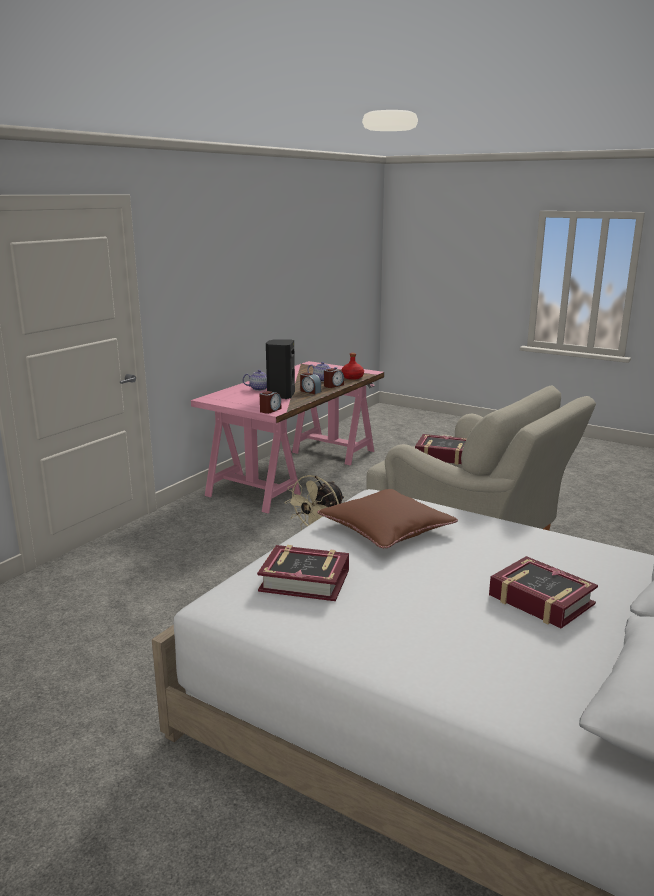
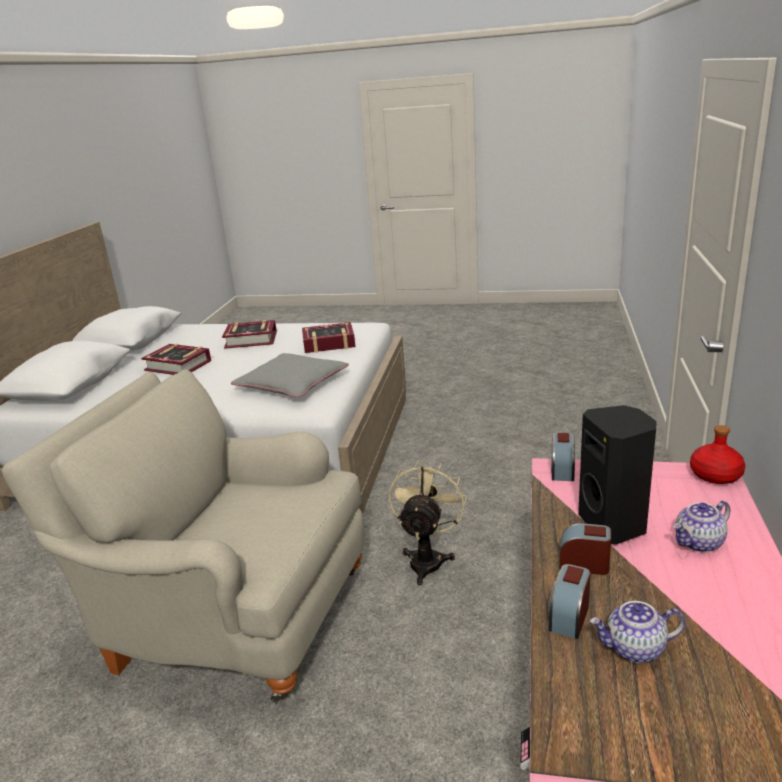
camera: 160 degrees right, 5 degrees up
brown pillow [318,489,458,548] -> grey pillow [231,353,349,397]
red bottle [341,353,364,380] -> red bottle moved to [690,425,745,484]
book [415,434,467,465] -> book moved to [222,320,277,349]

